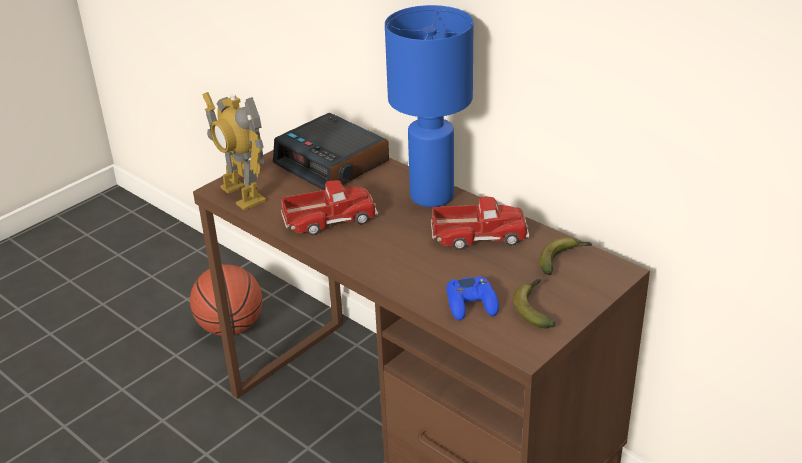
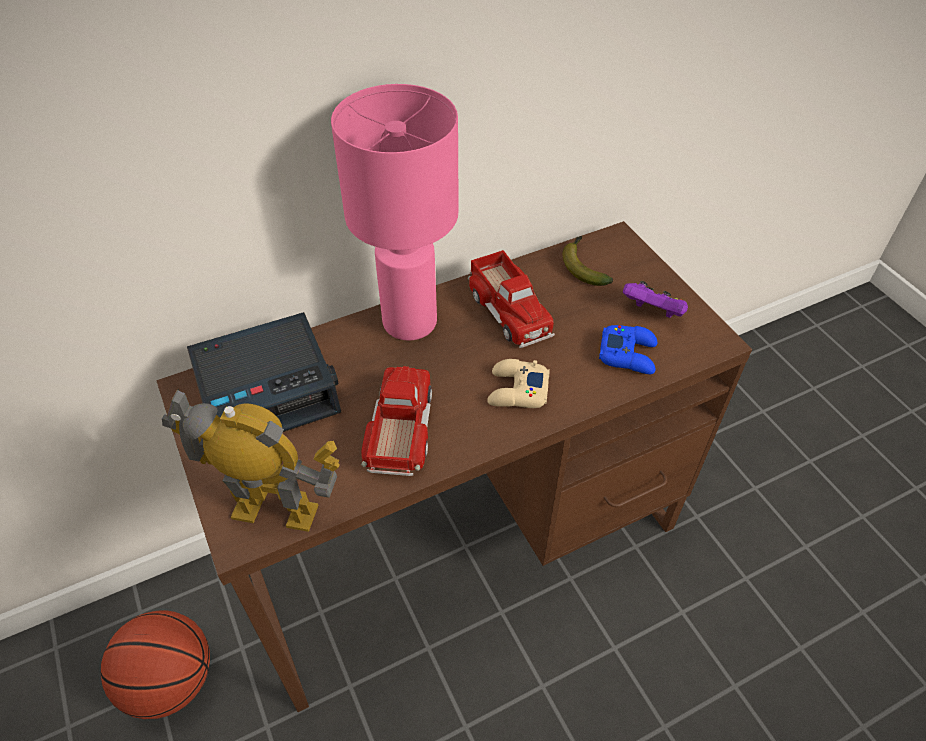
camera: 70 degrees left, 15 degrees up
toy robot [202,92,266,210] -> toy robot turned 150 degrees counterclockwise [162,389,340,532]
blue table lamp [385,5,473,207] -> pink table lamp [331,84,459,341]
toy truck [431,196,529,250] -> toy truck turned 135 degrees clockwise [468,250,555,348]
banana [513,279,555,328] -> purple game controller [623,281,688,318]
none -> beige game controller [487,359,550,408]

